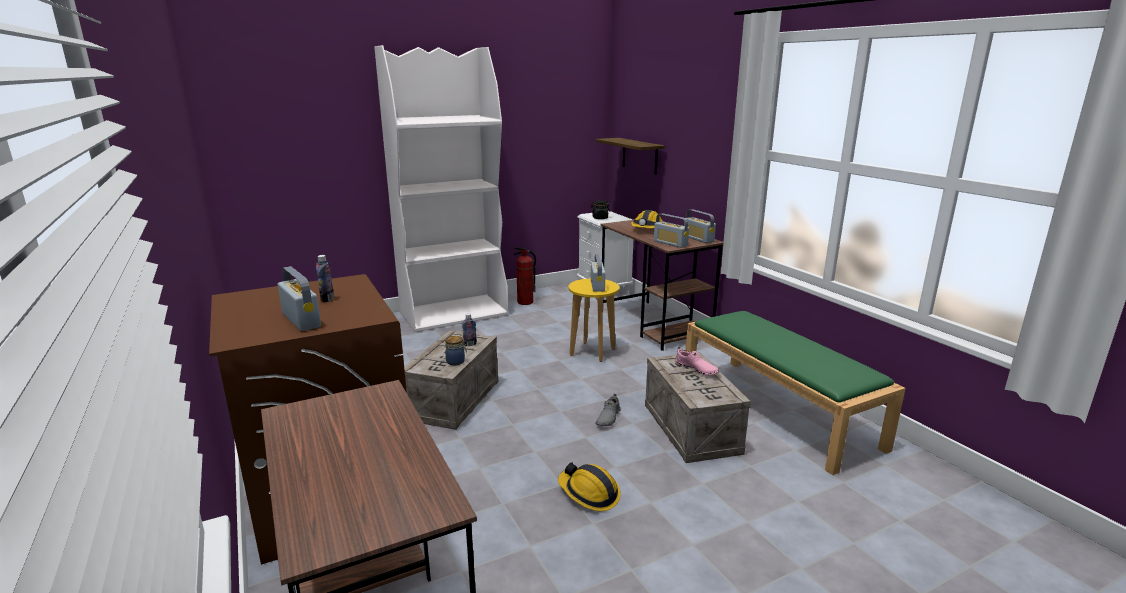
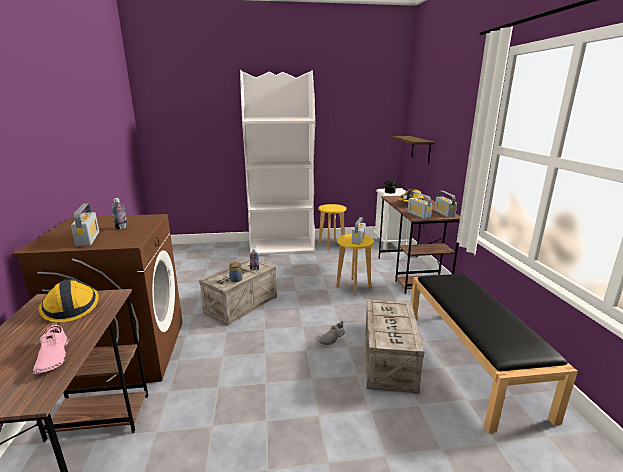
camera: 20 degrees right, 0 degrees up
fire extinguisher [514,247,536,305] -> yellow stool [318,204,347,250]
hard hat [558,462,621,511] -> hard hat moved to [38,278,99,323]
pink shoe [675,347,720,375] -> pink shoe moved to [33,322,69,374]
green bench [686,311,906,475] -> black bench [411,274,578,433]

